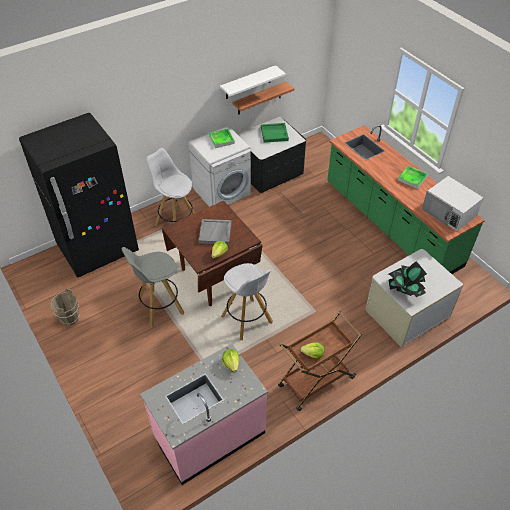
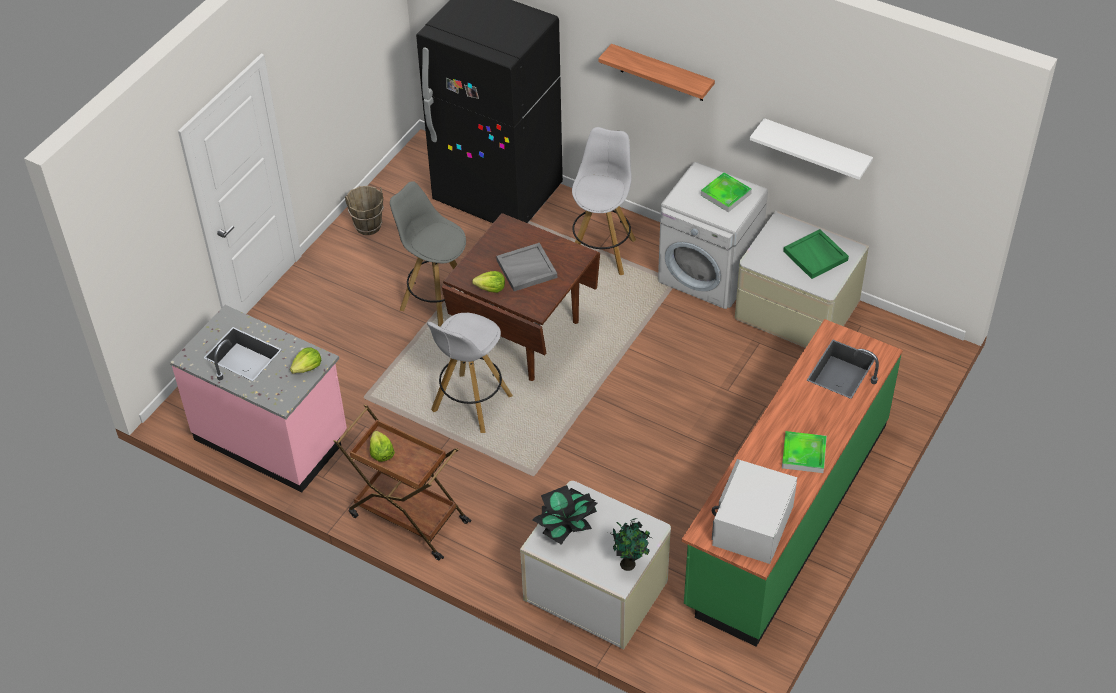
camera: 65 degrees right, 0 degrees up
shelf [232,82,294,114] -> shelf moved to [598,44,715,101]
black nightstand [238,116,306,193] -> beige nightstand [735,211,869,348]
none -> potted plant [609,518,651,571]

